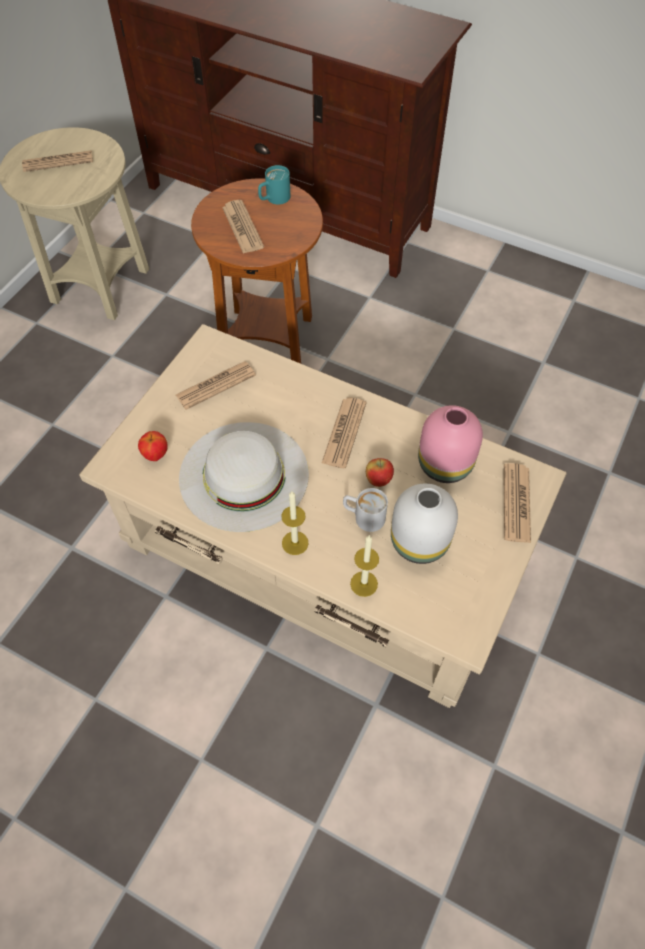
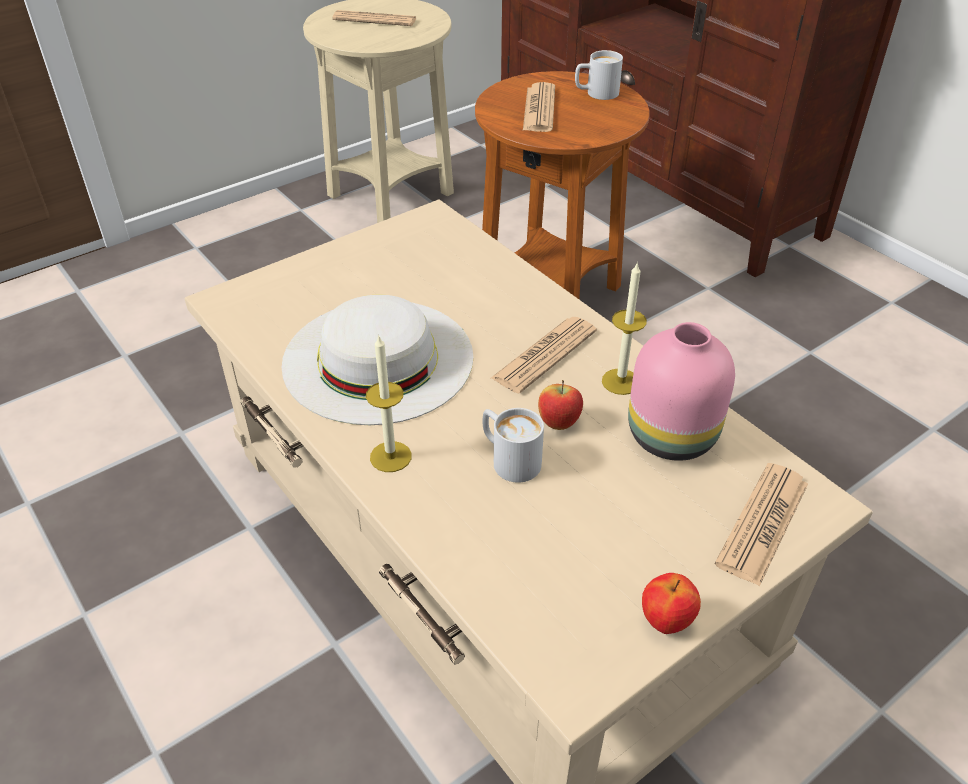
camera: 25 degrees right, 15 degrees down
apple [138,431,168,461] -> apple moved to [642,573,701,634]
newspaper [176,362,256,410] -> none
turquoise mug [258,165,290,205] -> white mug [575,50,623,100]
candle [350,535,379,597] -> candle moved to [602,262,647,395]
white vase [391,484,458,564] -> none

